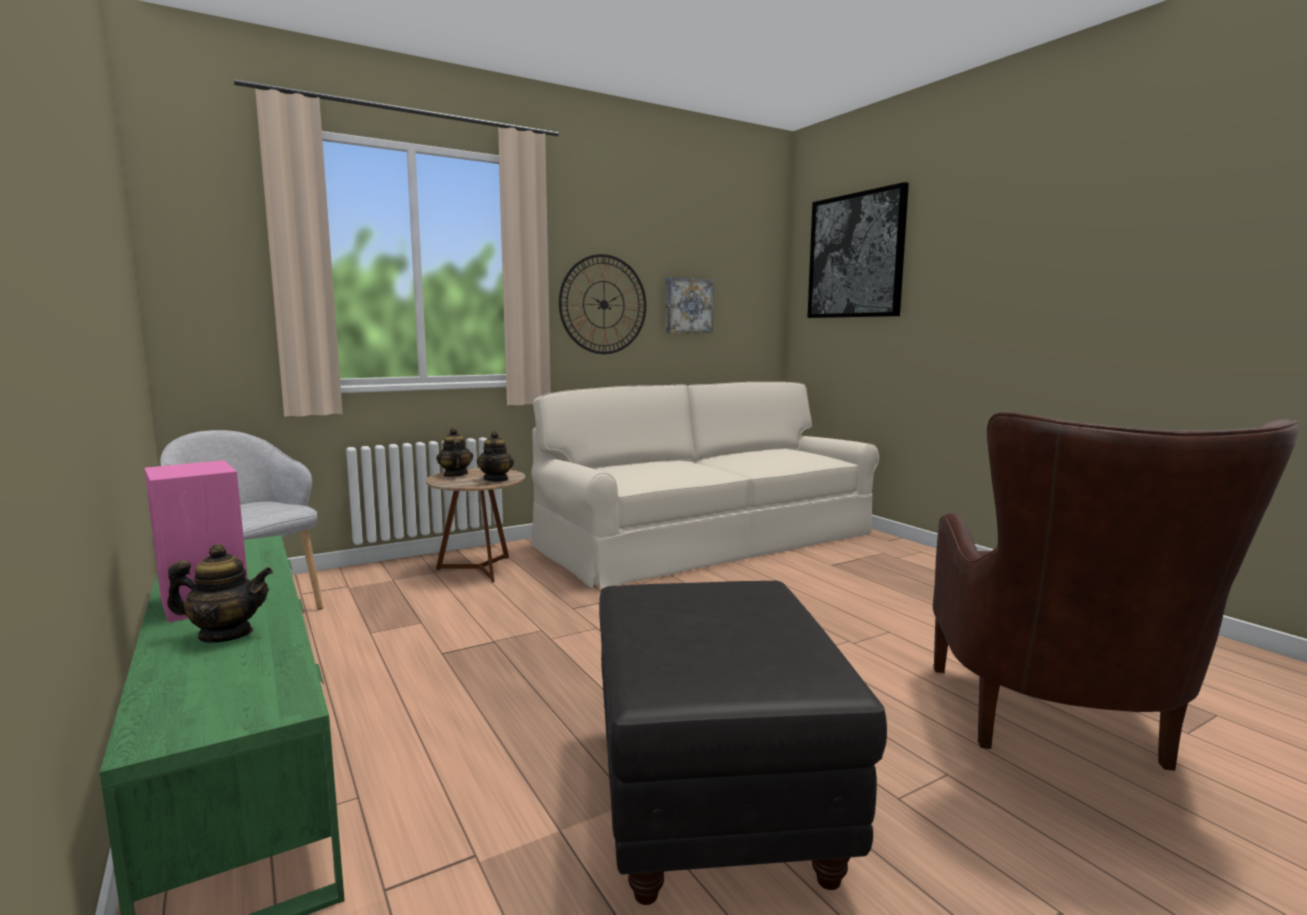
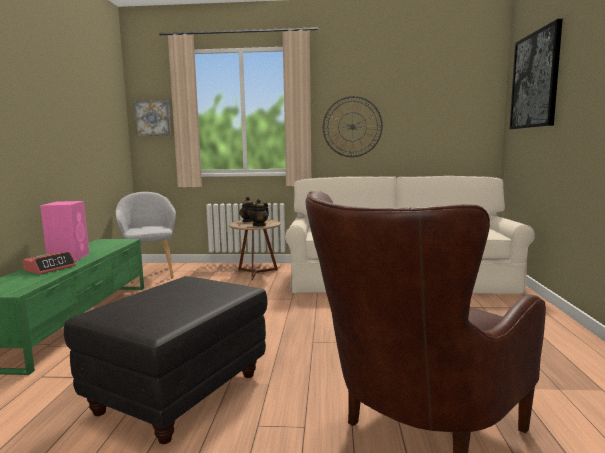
camera: 35 degrees right, 0 degrees up
teapot [167,544,273,643] -> alarm clock [23,251,76,274]
picture [666,277,714,333] -> picture moved to [134,100,171,136]

